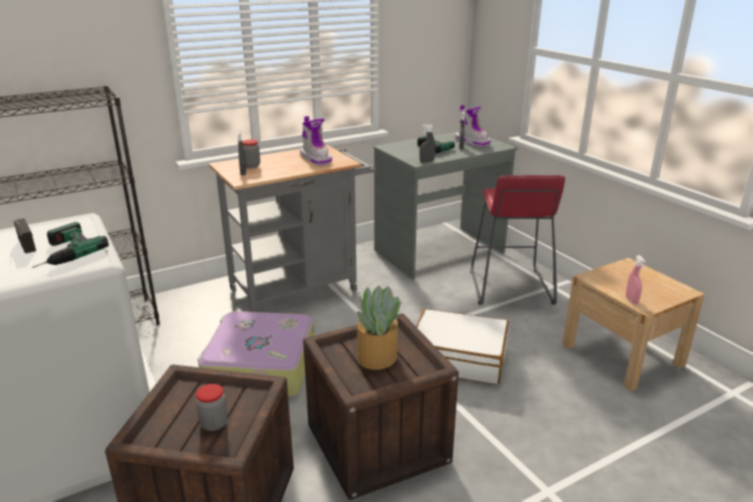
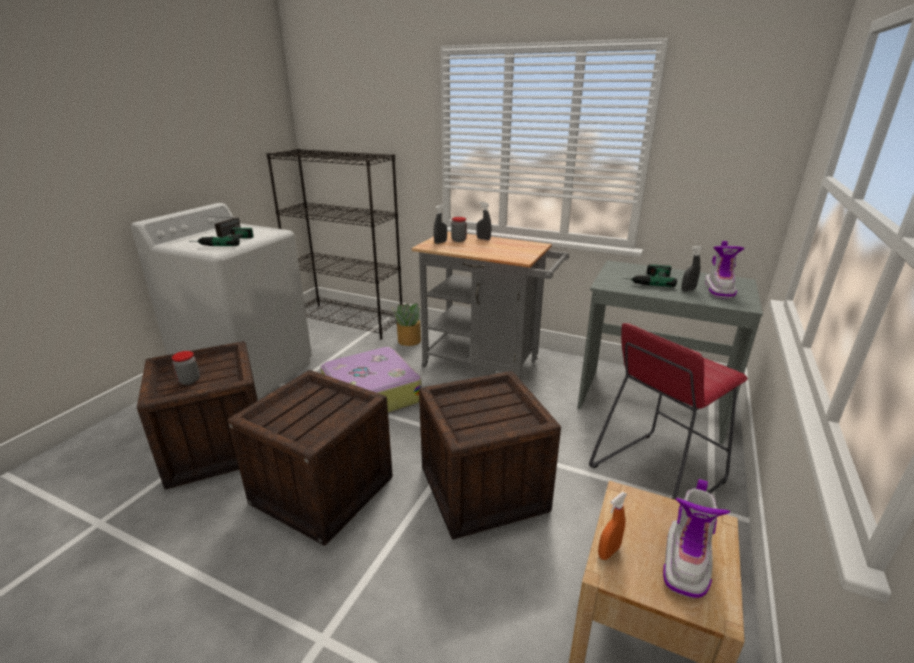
camera: 55 degrees right, 0 degrees up
boot [300,116,332,166] -> boot moved to [663,479,730,598]
potted plant [356,286,402,370] -> potted plant moved to [392,303,421,346]
white suitcase [416,309,509,384] -> crate [419,371,561,539]
grey spray bottle [419,124,435,163] -> grey spray bottle moved to [477,202,491,240]
pink spray bottle [626,255,646,304] -> orange spray bottle [598,492,627,560]

